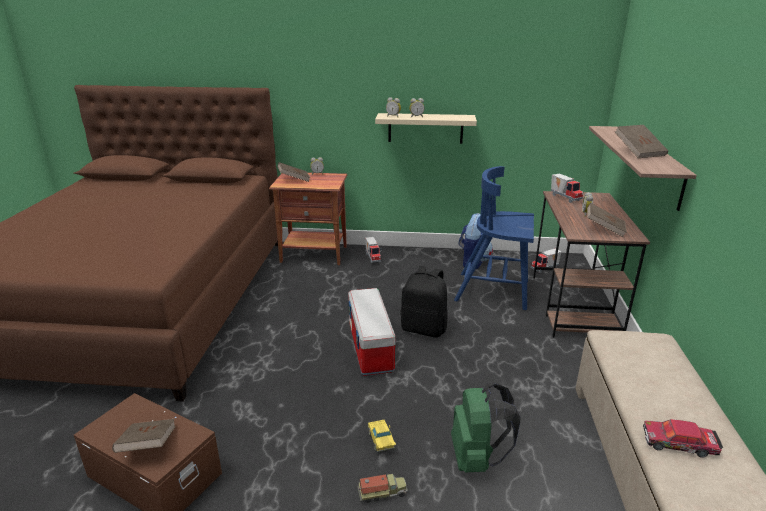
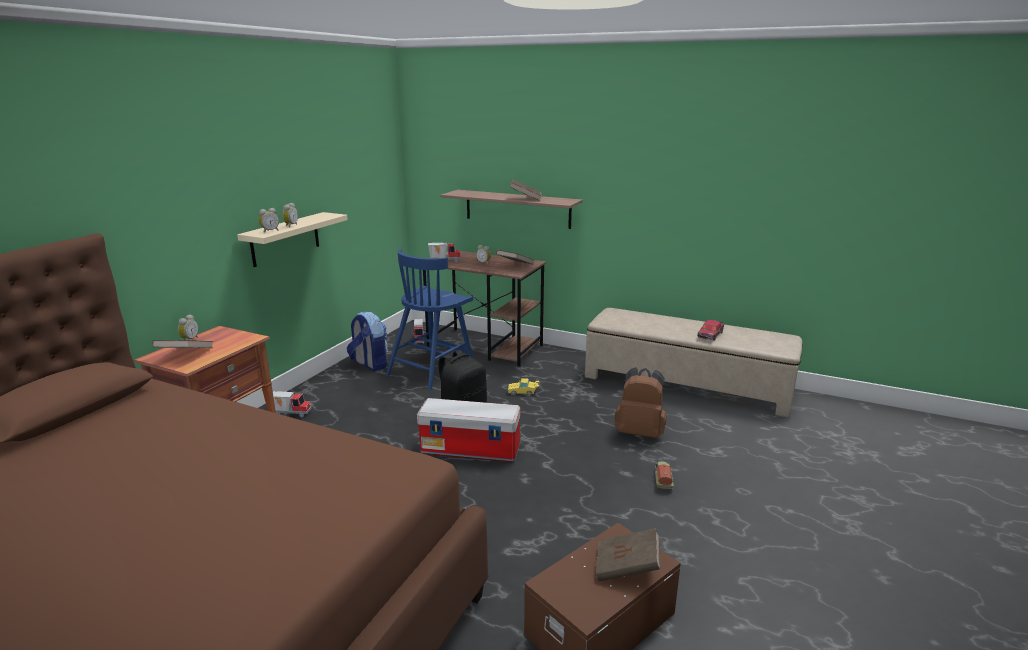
camera: 70 degrees left, 5 degrees down
yellow toy car [368,420,396,452] -> yellow toy car moved to [508,378,539,396]
green backpack [451,382,520,472] -> brown backpack [615,367,666,438]

